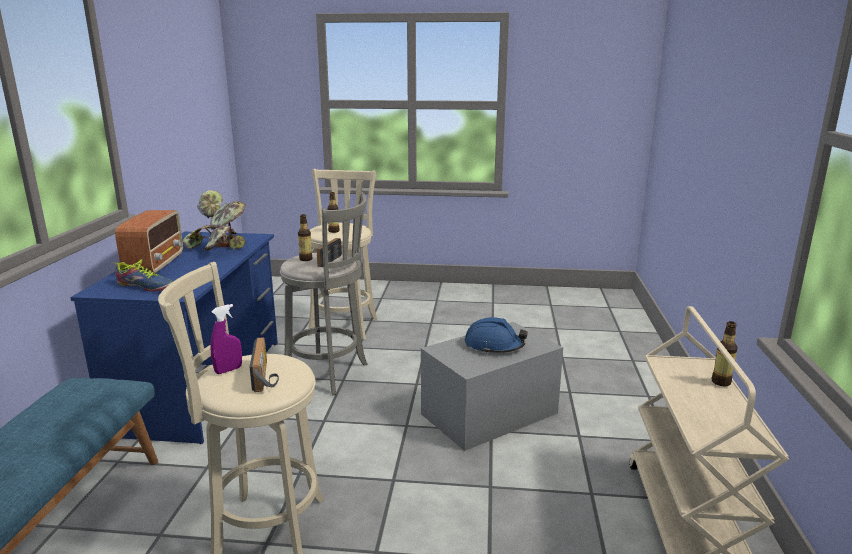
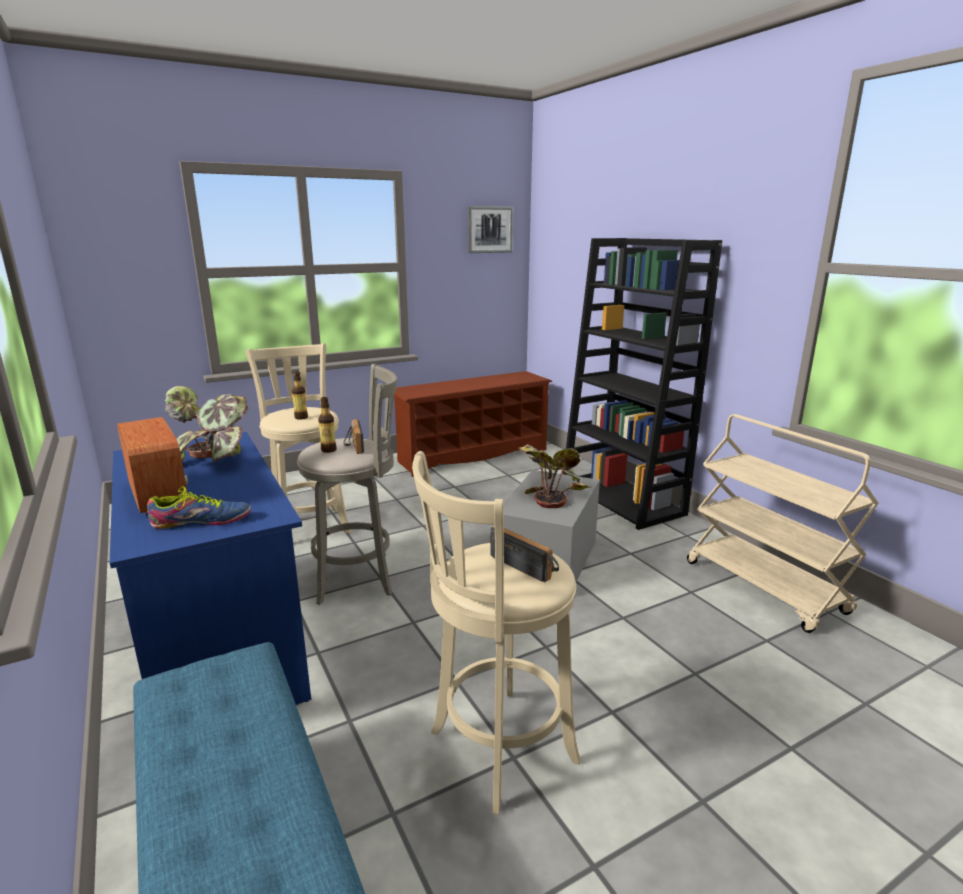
camera: 35 degrees left, 0 degrees up
purple spray bottle [210,304,242,374] -> none
blue hard hat [465,317,528,354] -> potted plant [518,444,592,508]
bottle [712,321,738,386] -> none
none -> brown shoe rack [394,371,552,477]
none -> picture [467,206,513,253]
none -> black bookcase [563,238,722,530]

